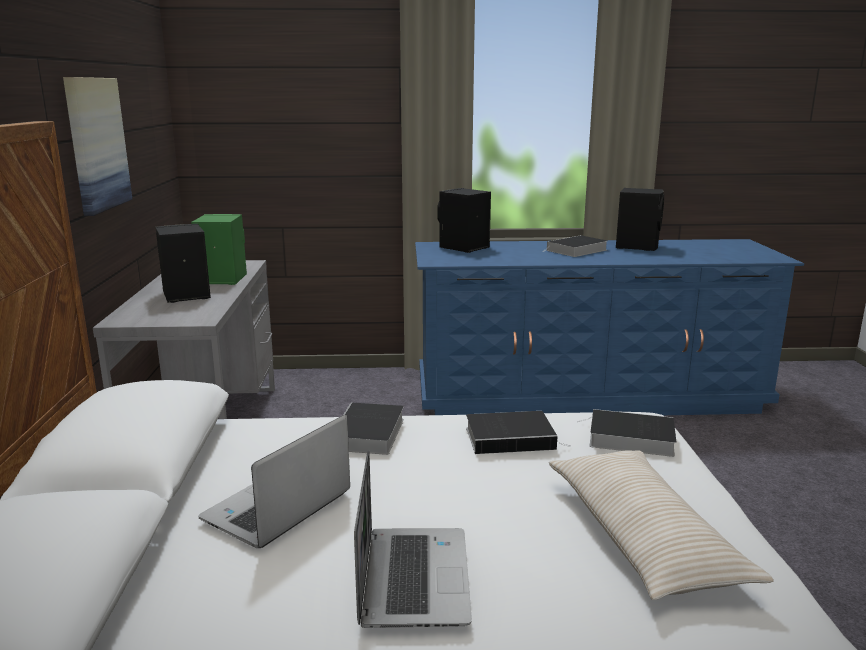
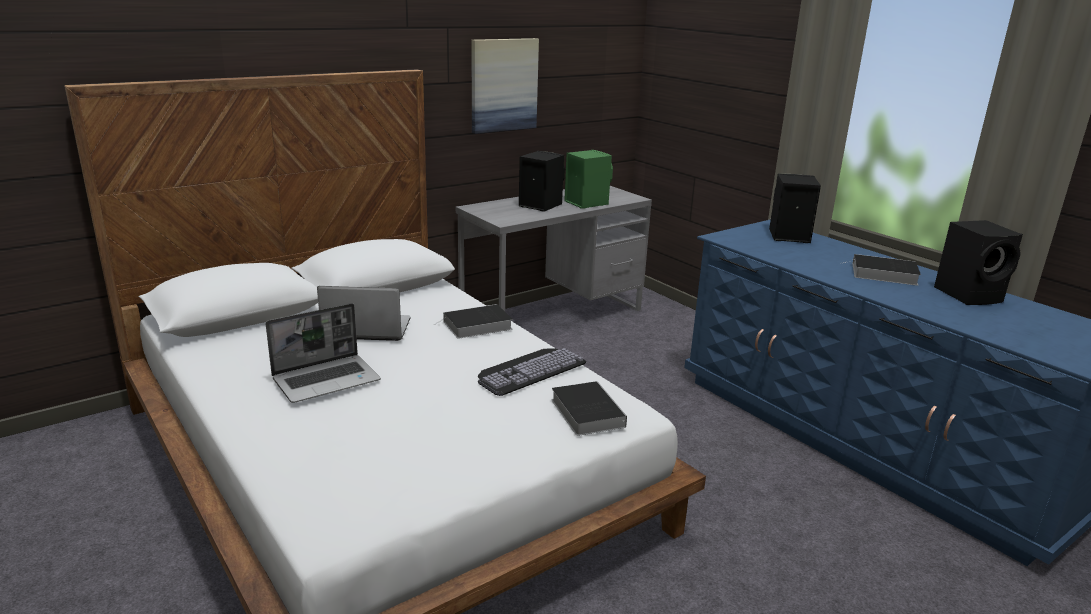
camera: 55 degrees right, 5 degrees up
book [466,411,571,454] -> keyboard [478,348,586,396]
beige pillow [549,450,774,600] -> none

